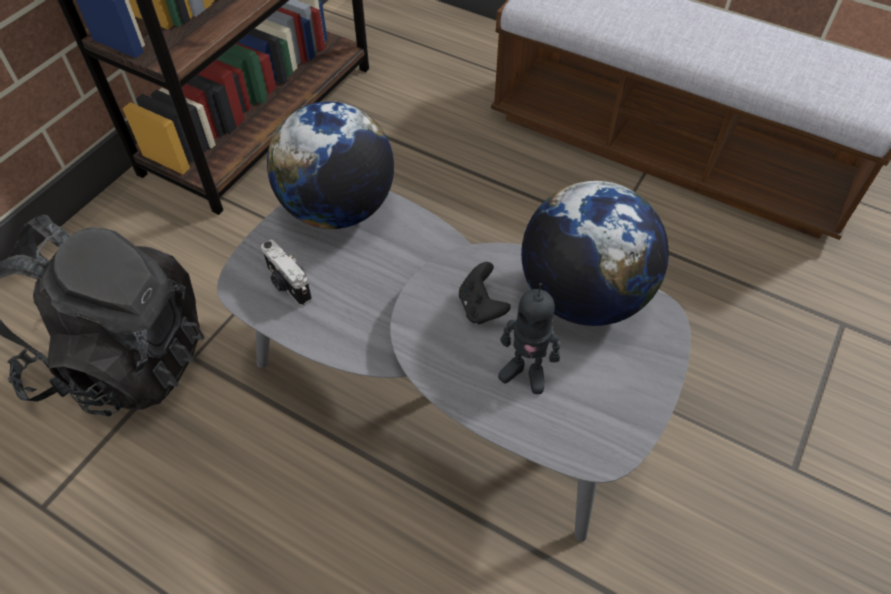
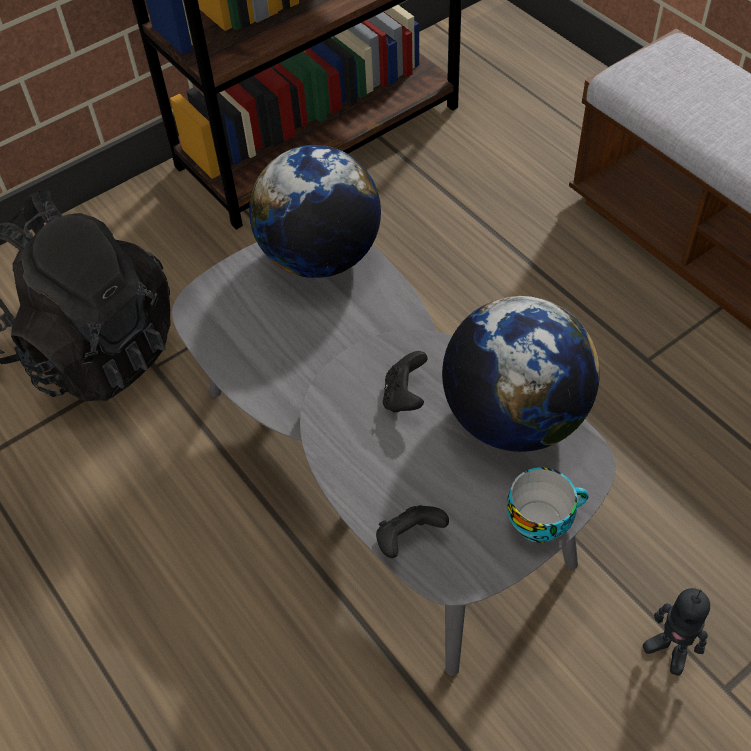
camera: 25 degrees right, 0 degrees up
camera [261,240,312,306] -> none
toy robot [498,283,560,394] -> toy robot moved to [643,588,710,675]
none -> black game controller [376,505,449,558]
none -> cup [507,467,589,543]

